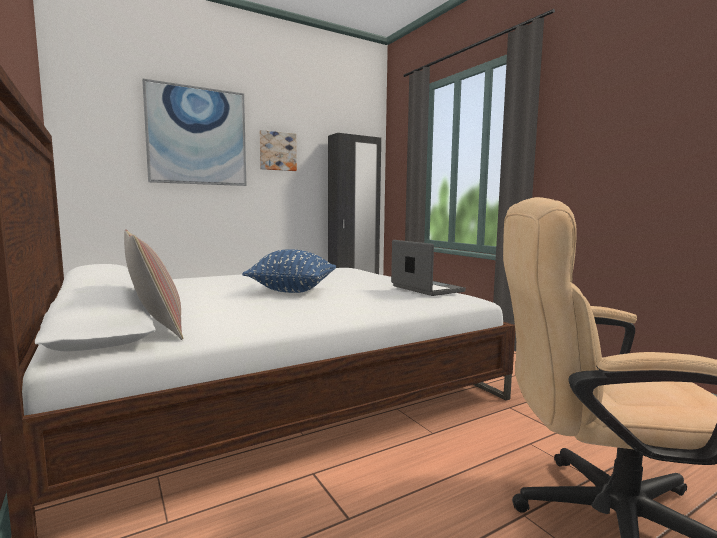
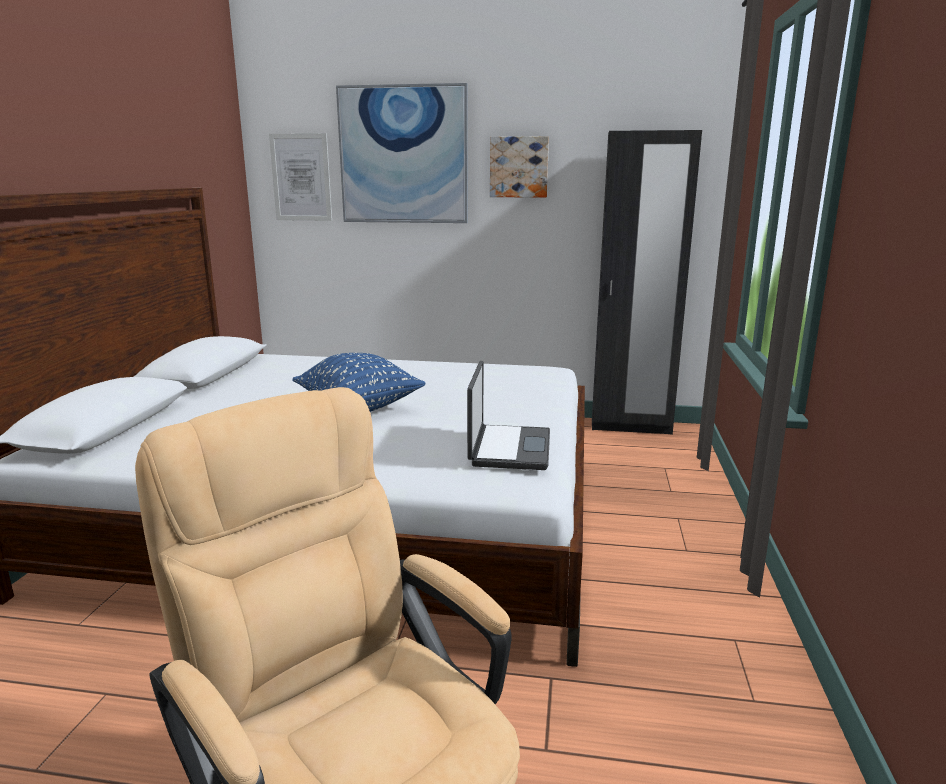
camera: 40 degrees right, 10 degrees up
pillow [124,229,183,340] -> none
none -> picture [269,133,332,221]

